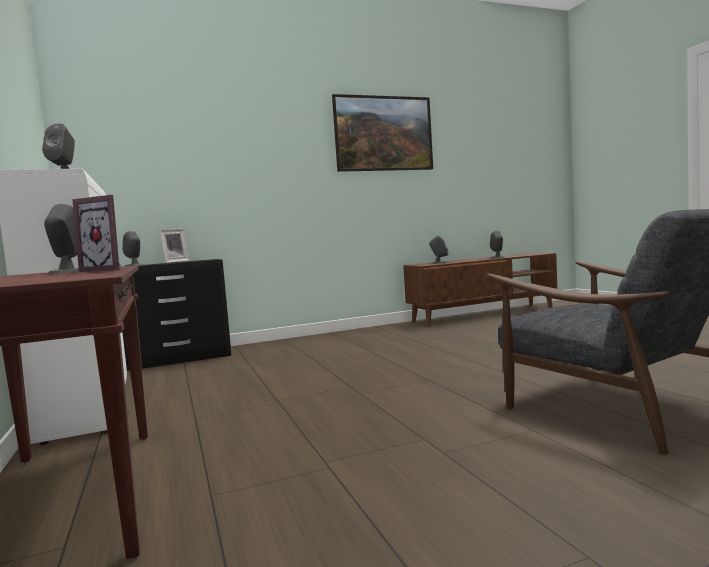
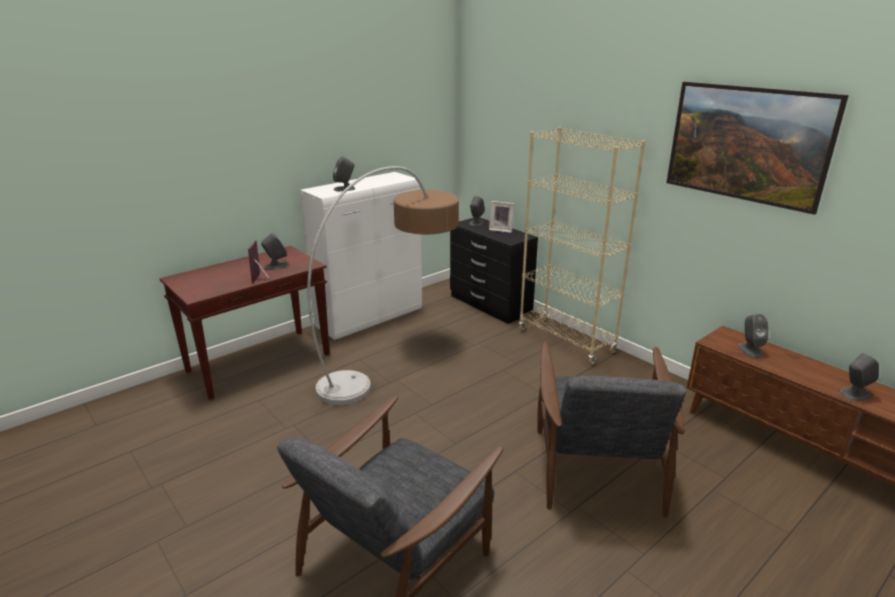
camera: 70 degrees right, 20 degrees up
none -> floor lamp [307,166,459,405]
none -> beige bookcase [519,127,645,365]
none -> grey armchair [537,342,686,518]

